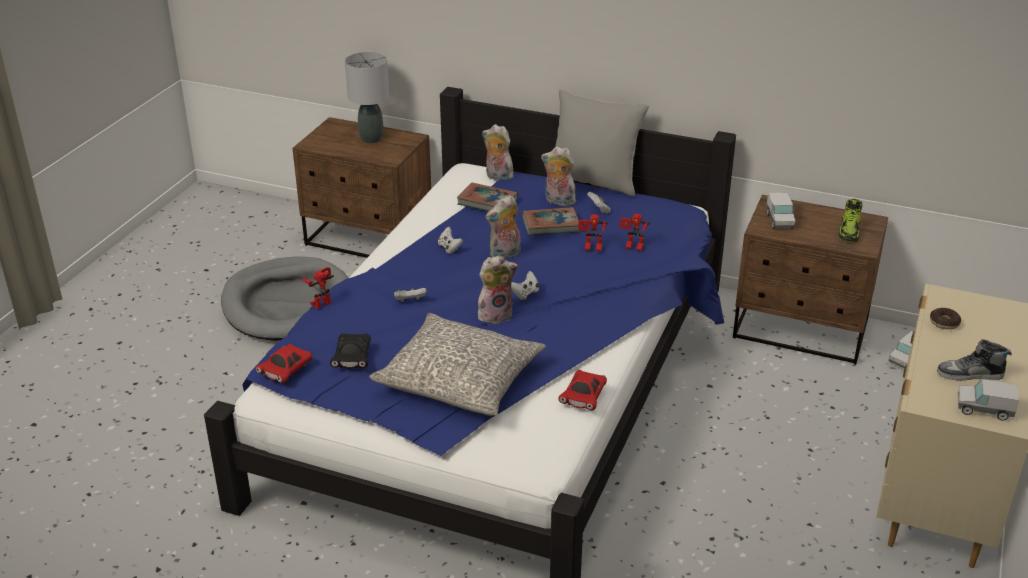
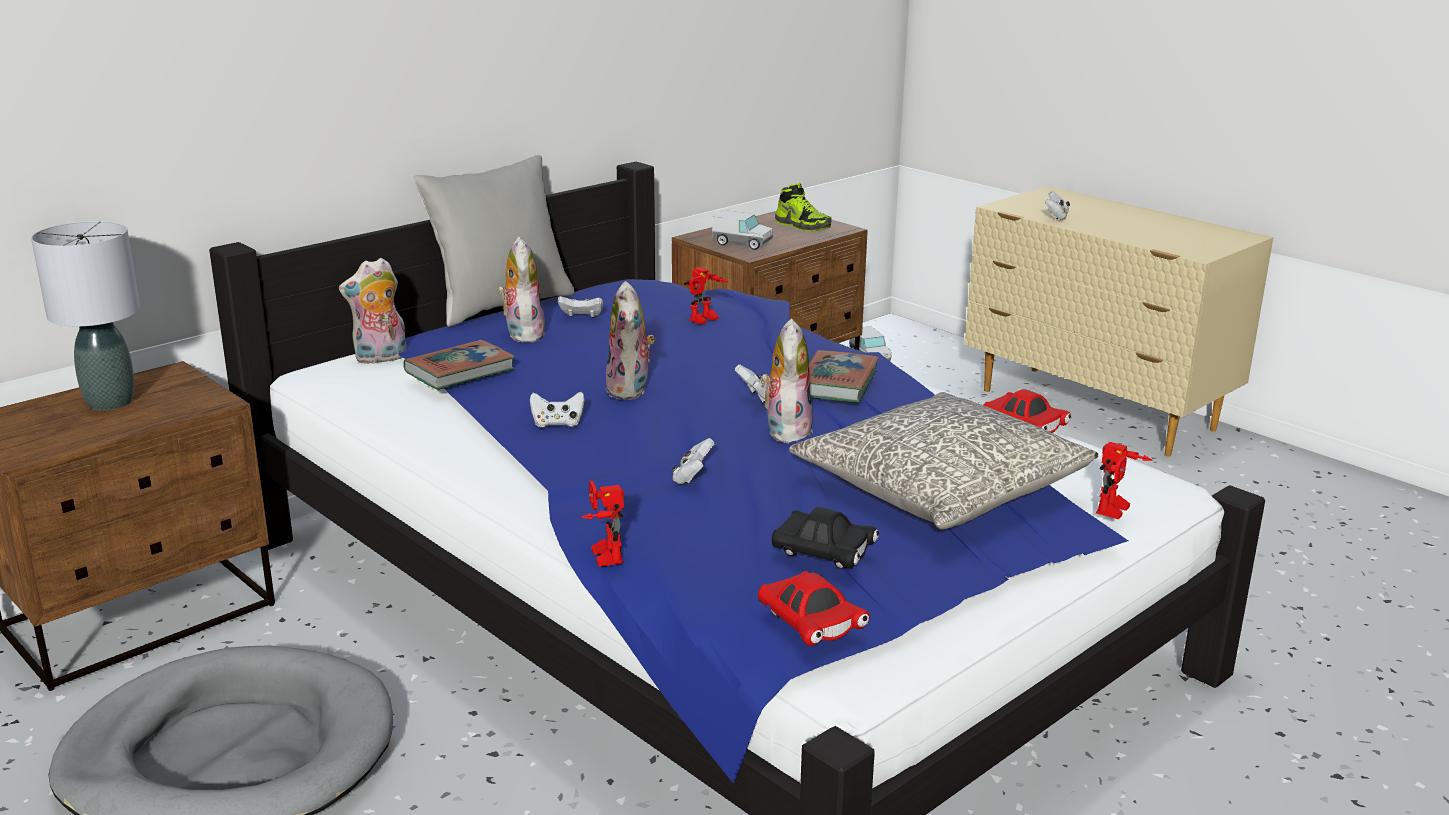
camera: 65 degrees left, 10 degrees down
book [522,207,580,235] -> book moved to [809,350,879,402]
plush toy [541,146,576,206] -> plush toy turned 120 degrees clockwise [497,237,546,343]
toy robot [578,214,608,251] -> toy robot moved to [1096,442,1152,520]
donut [930,308,961,329] -> white game controller [1045,191,1070,220]
shoe [937,339,1012,381] -> none
toy truck [958,379,1019,421] -> none

